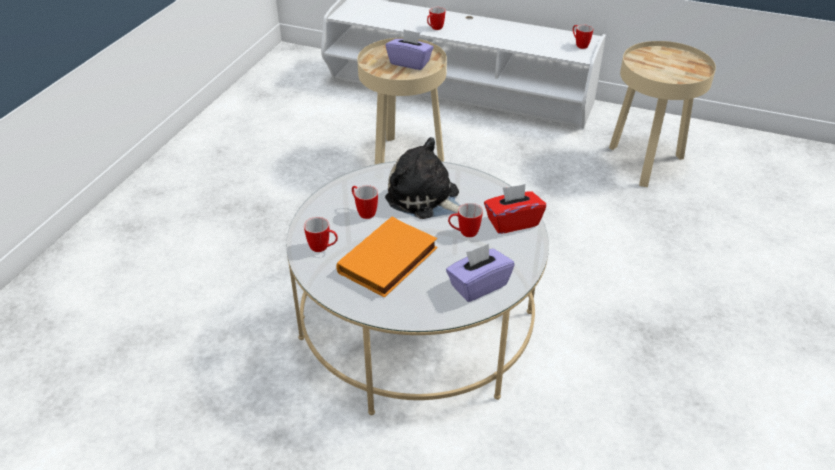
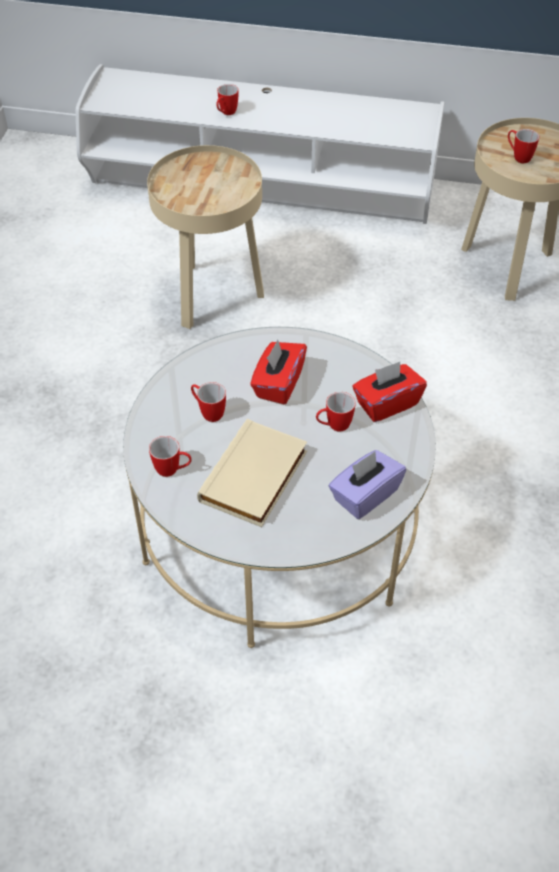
camera: 10 degrees left, 10 degrees up
orange book [336,217,437,298] -> beige book [197,419,307,527]
plush toy [385,137,461,219] -> red tissue box [250,340,307,404]
purple tissue box [386,29,434,70] -> none
mug [573,25,593,49] -> mug moved to [508,129,539,163]

